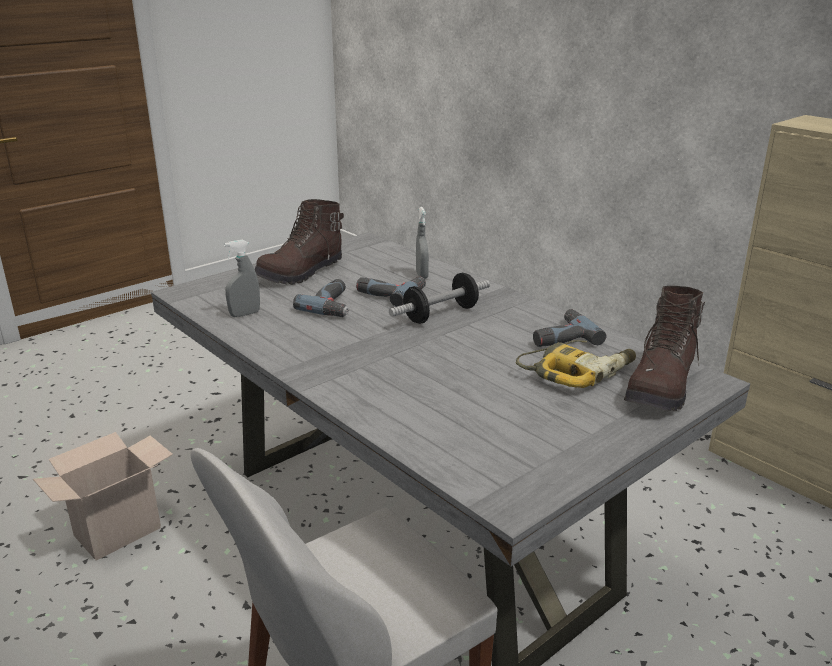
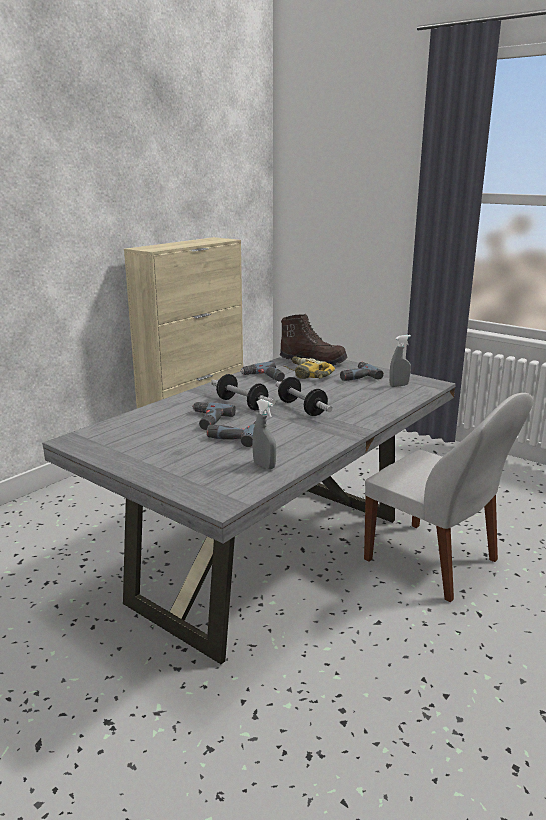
camera: 100 degrees left, 5 degrees down
cardboard box [33,432,173,561] -> none
brown boot [255,199,344,285] -> none
grey spray bottle [416,207,429,279] -> grey spray bottle moved to [389,335,411,387]
none -> dumbbell [275,377,332,416]
none -> power drill [340,362,384,381]

